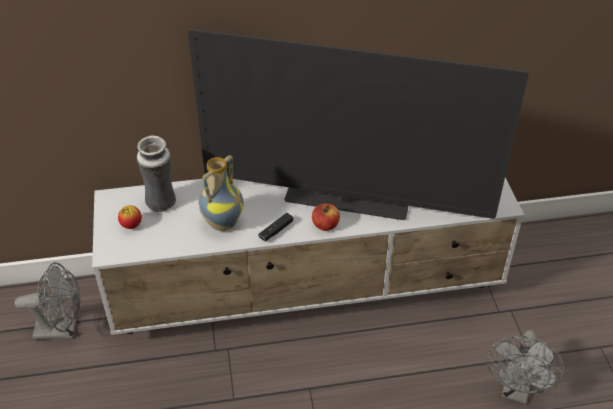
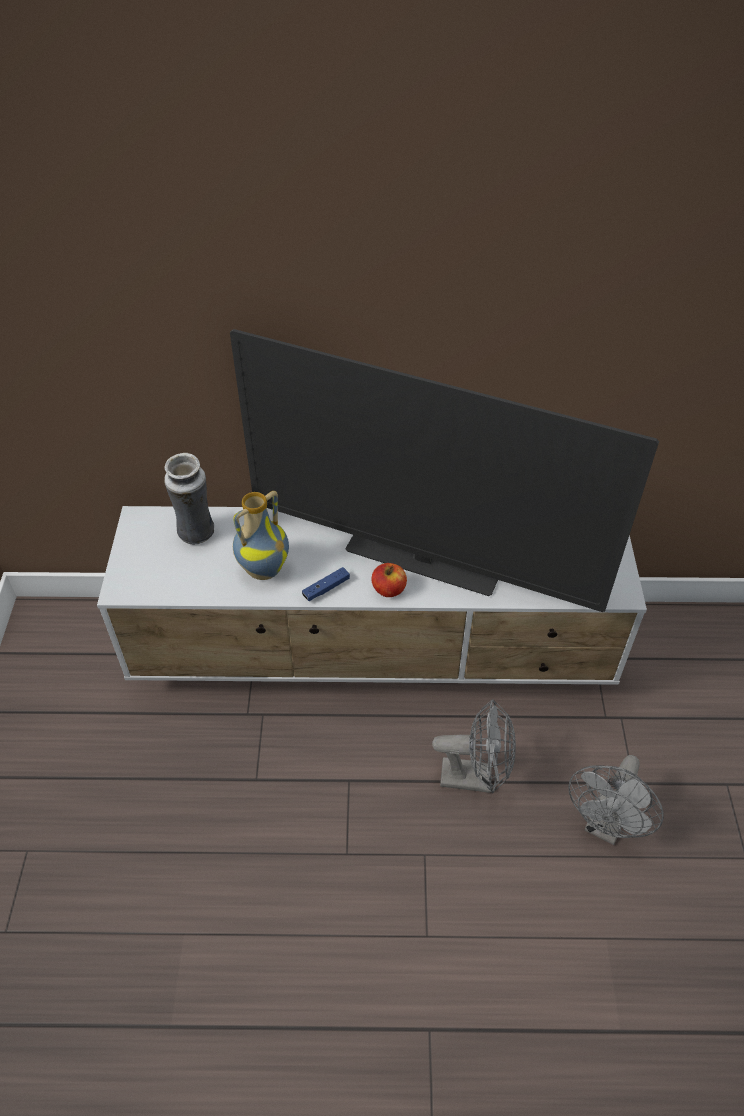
camera: 10 degrees right, 5 degrees up
grey fan [15,262,80,340] -> grey fan moved to [432,699,516,793]
apple [118,205,142,229] -> none
black game controller [259,213,293,242] -> blue game controller [302,567,350,601]

